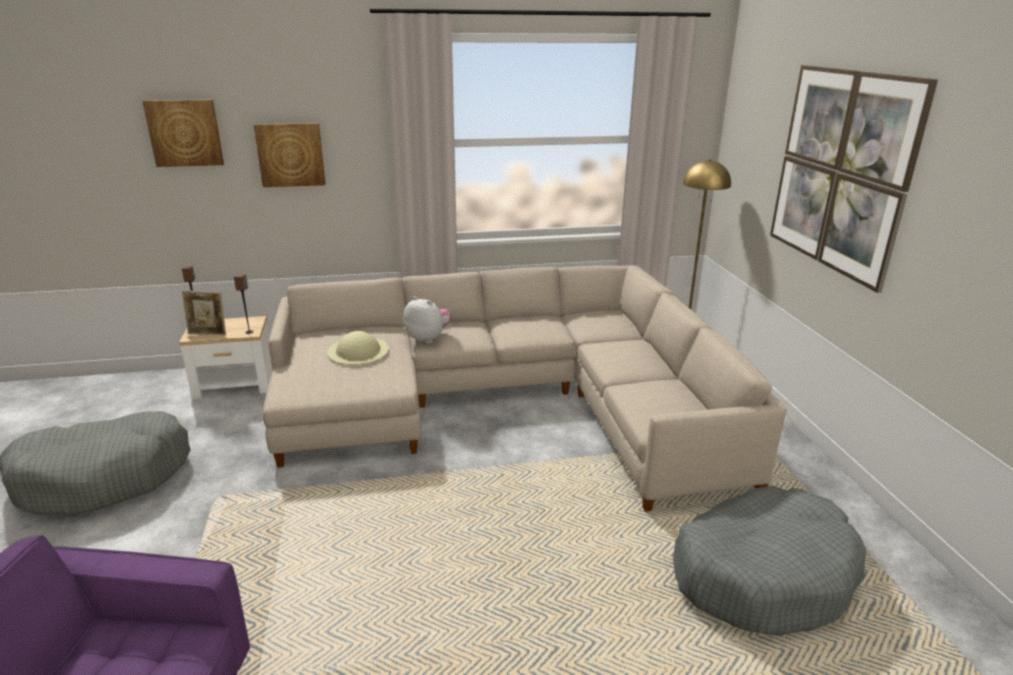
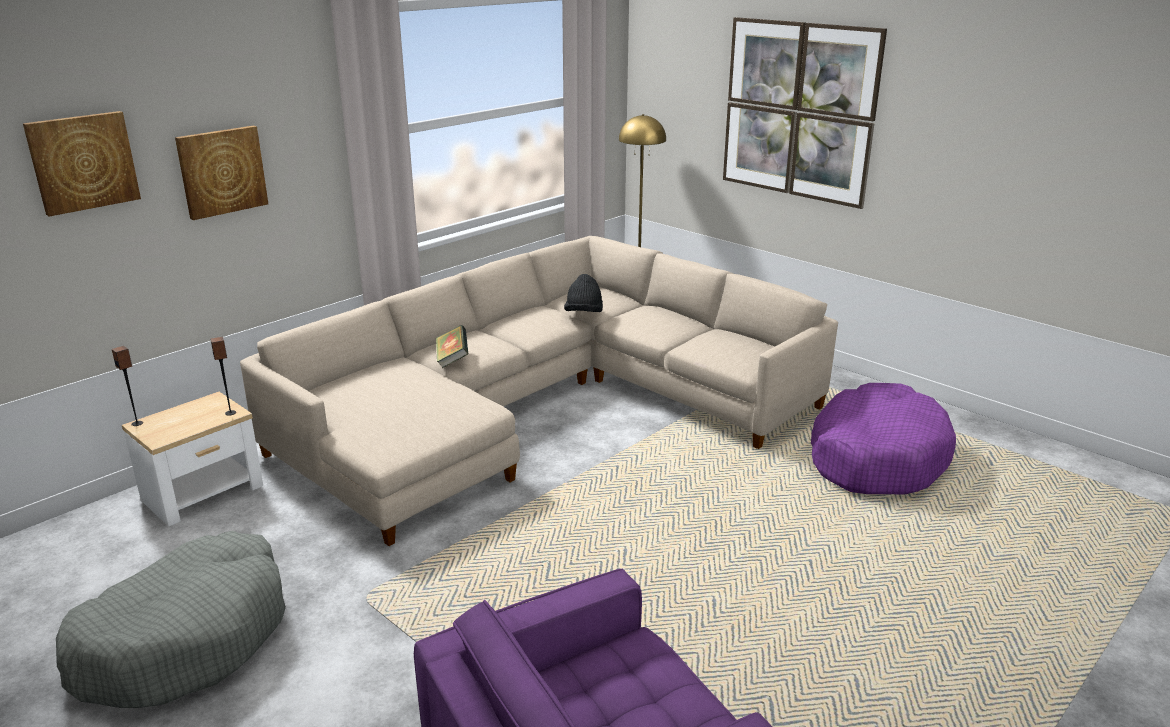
camera: 35 degrees left, 0 degrees up
picture frame [182,291,226,335] -> none
beige hat [327,331,389,365] -> none
plush toy [403,296,451,344] -> book [436,325,469,368]
grey dog bed [673,486,866,636] -> purple dog bed [811,383,956,494]
none -> black hat [564,274,603,312]

